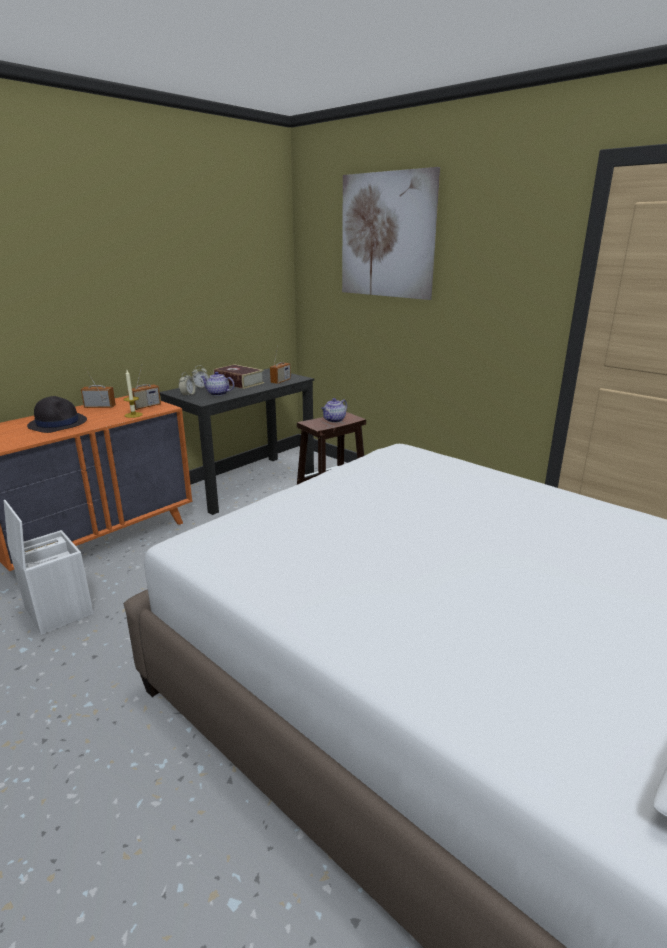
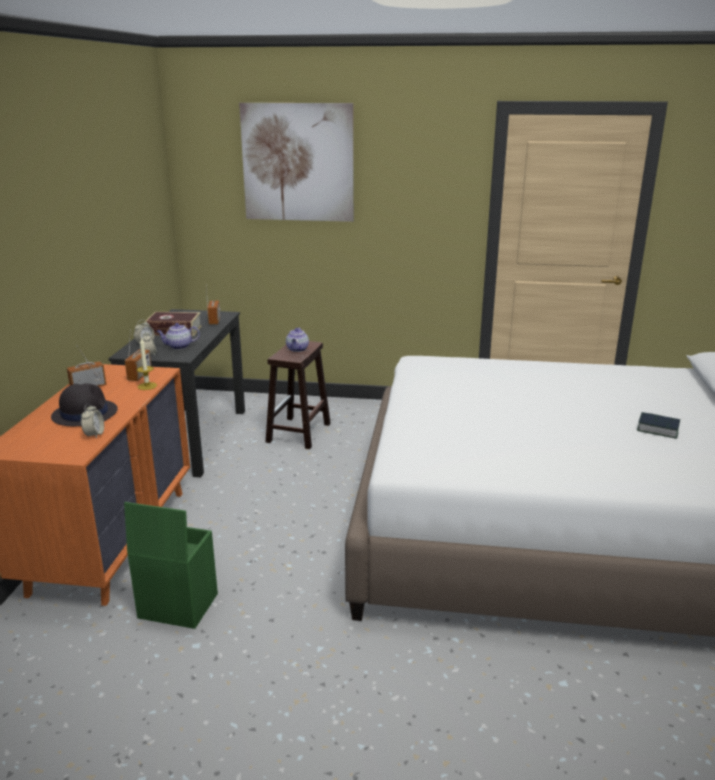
camera: 35 degrees left, 0 degrees up
white storage box [4,500,94,635] -> green storage box [124,502,218,629]
none -> alarm clock [81,403,104,439]
none -> book [637,412,680,439]

